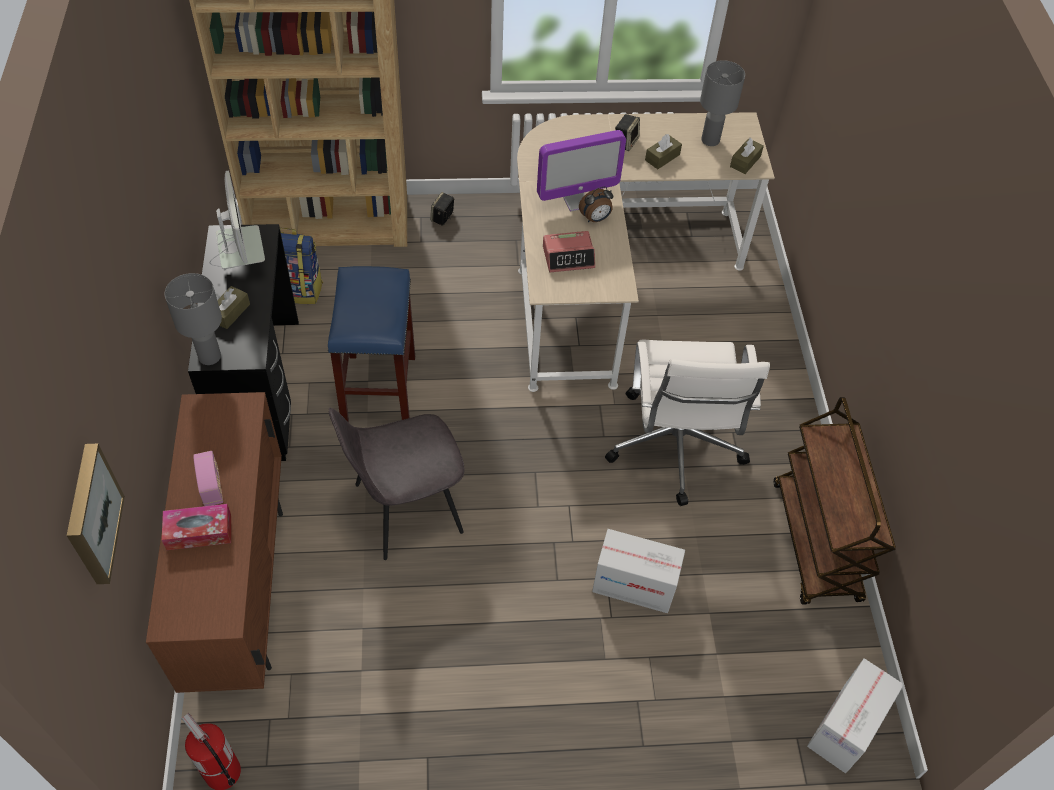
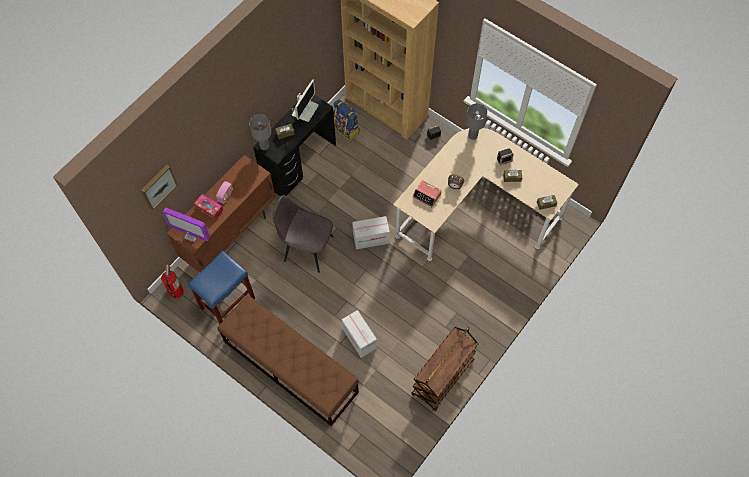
camera: 45 degrees right, 10 degrees up
blue stool [328,266,415,423] -> blue stool moved to [188,251,255,324]
monitor [537,130,626,212] -> monitor moved to [163,208,210,242]
white office chair [605,340,770,506] -> none
grey table lamp [700,60,745,146] -> grey table lamp moved to [466,103,487,140]
cardboard box [807,658,904,773] -> cardboard box moved to [352,216,390,249]
none -> brown bench [218,295,359,426]

